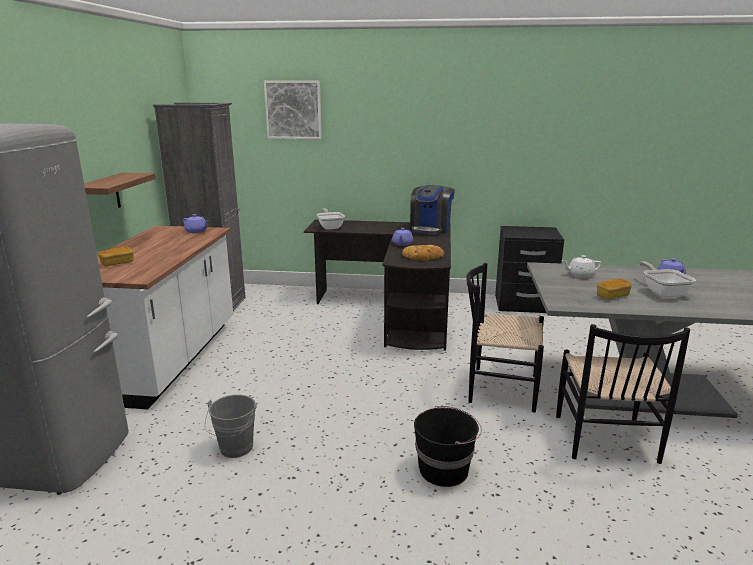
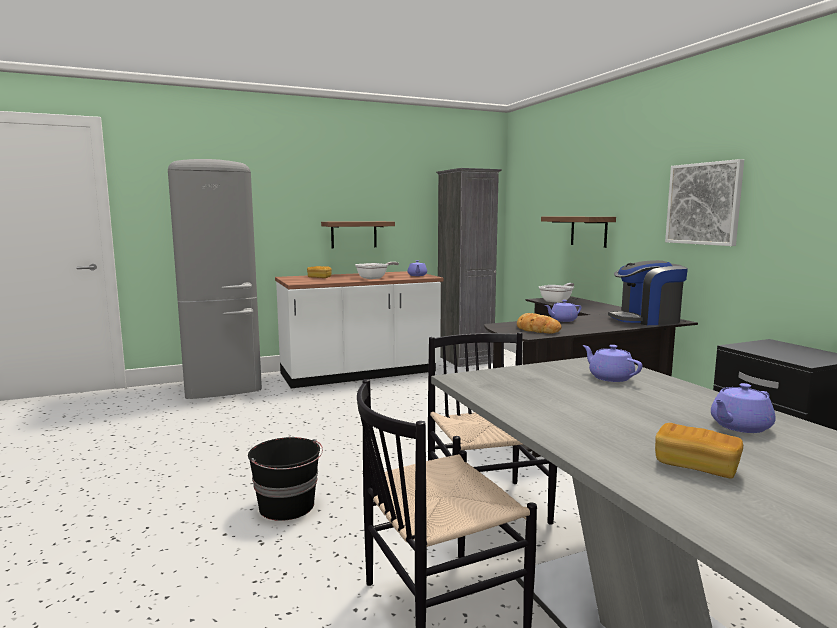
camera: 60 degrees right, 10 degrees down
grey bucket [205,395,257,458] -> none
picture [264,81,322,139] -> picture moved to [665,159,744,246]
white teapot [562,255,602,278] -> purple teapot [583,345,643,382]
bread [597,279,632,299] -> bread moved to [655,423,743,479]
frying pan [639,262,696,297] -> frying pan moved to [355,262,399,279]
none -> shelf [541,217,616,248]

